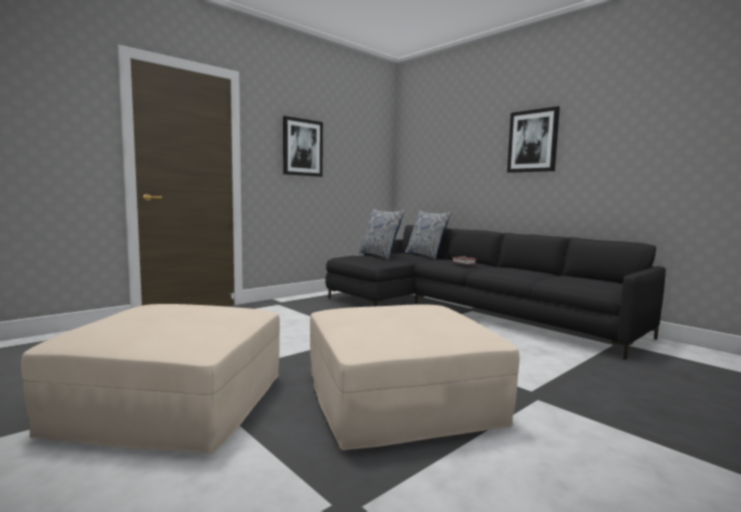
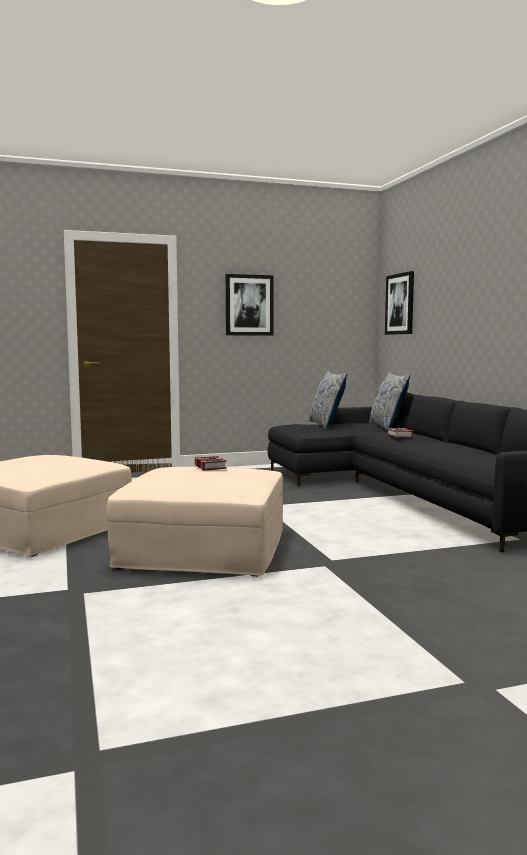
camera: 25 degrees right, 0 degrees up
picture [507,106,560,173] -> picture moved to [385,271,414,335]
none -> book [195,456,227,470]

